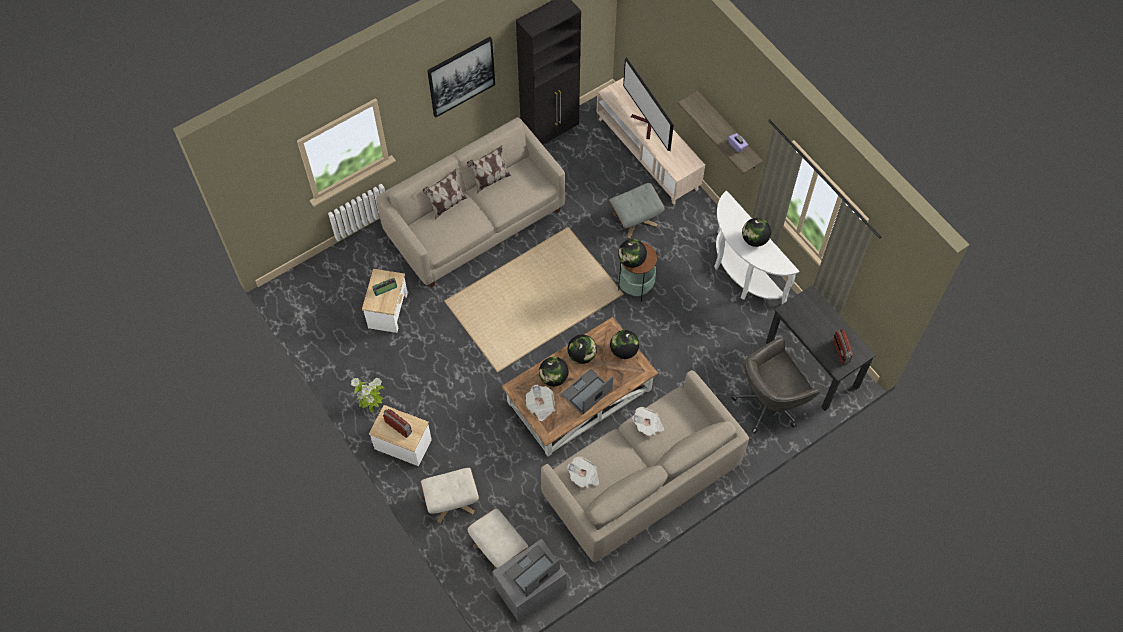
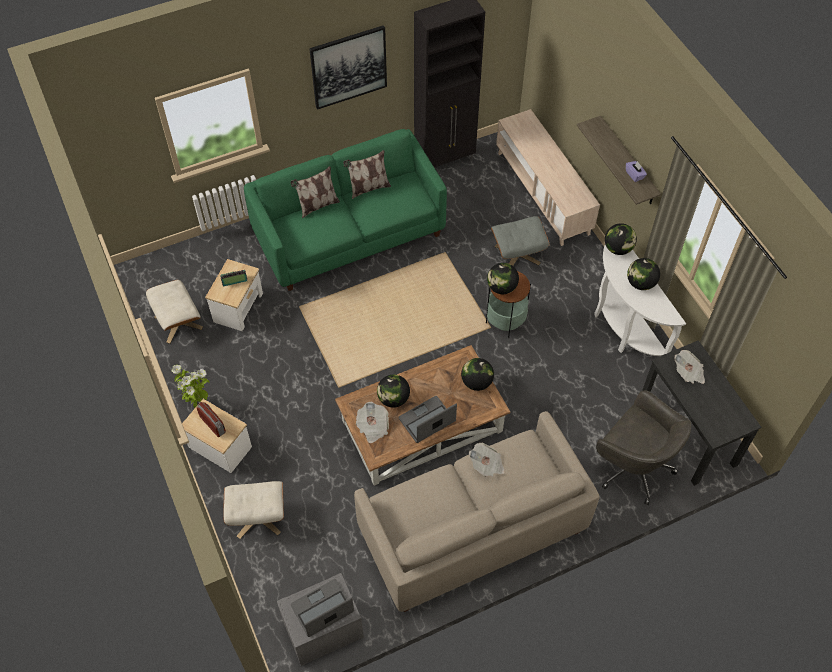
camera: 10 degrees right, 5 degrees down
beige sofa [376,117,565,287] -> green sofa [244,129,447,291]
beige ottoman [467,508,529,570] -> beige ottoman moved to [146,280,203,344]
globe [568,335,597,364] -> globe moved to [605,223,637,255]
newspaper [568,456,599,488] -> newspaper moved to [674,350,705,384]
television [623,57,674,151] -> none
grey office chair [731,337,820,434] -> grey office chair turned 120 degrees counterclockwise [596,390,691,505]
radio [833,329,853,364] -> none

